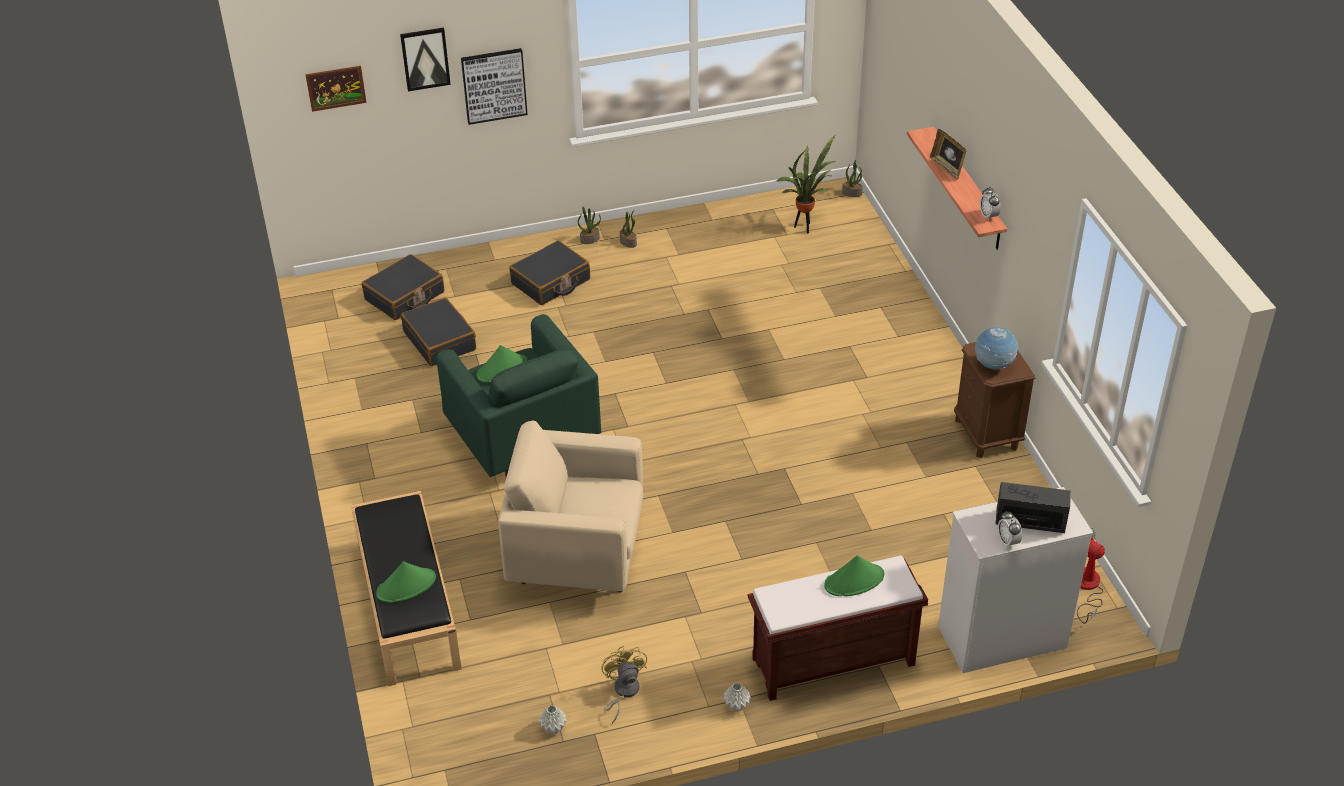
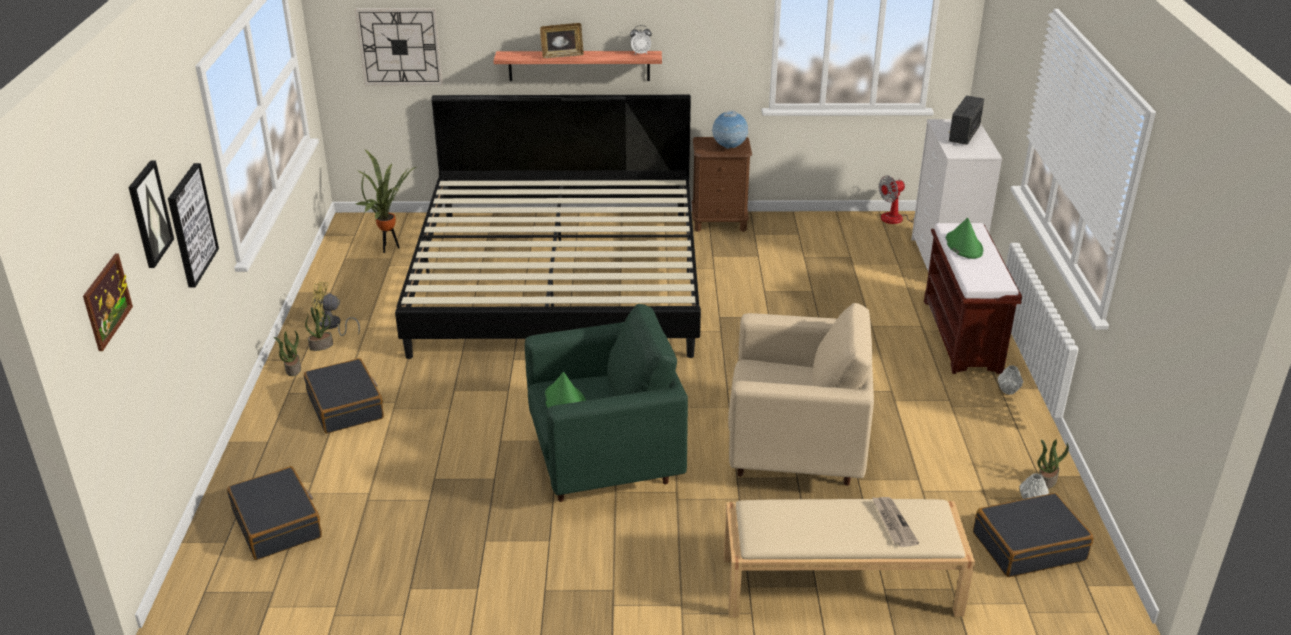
camera: 75 degrees left, 10 degrees down
black bench [351,491,462,686] -> beige bench [724,499,975,618]
green hat [376,561,436,603] -> newspaper [872,497,919,547]
black suitcase [401,297,476,366] -> black suitcase moved to [973,493,1093,577]
beige armchair [498,421,643,593] -> beige armchair turned 105 degrees counterclockwise [728,303,874,486]
yellow fan [602,646,647,724] -> yellow fan moved to [312,282,360,336]
potted plant [842,160,863,197] -> potted plant moved to [1038,439,1069,489]
alarm clock [998,511,1022,549] -> none
none -> wall clock [355,8,442,85]
none -> bed [395,95,701,359]

